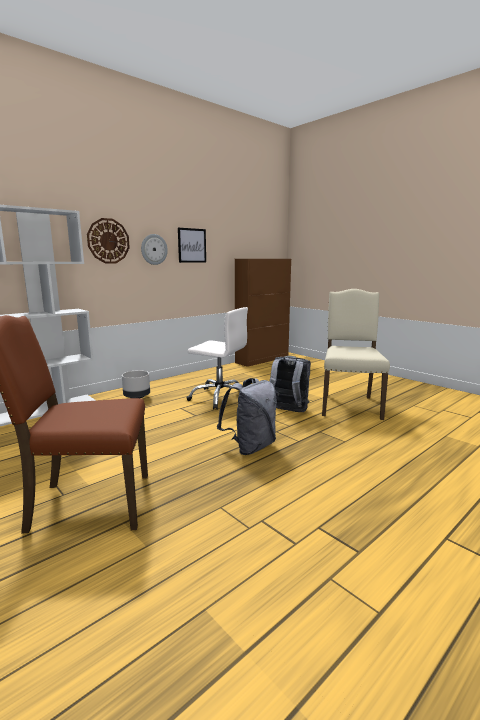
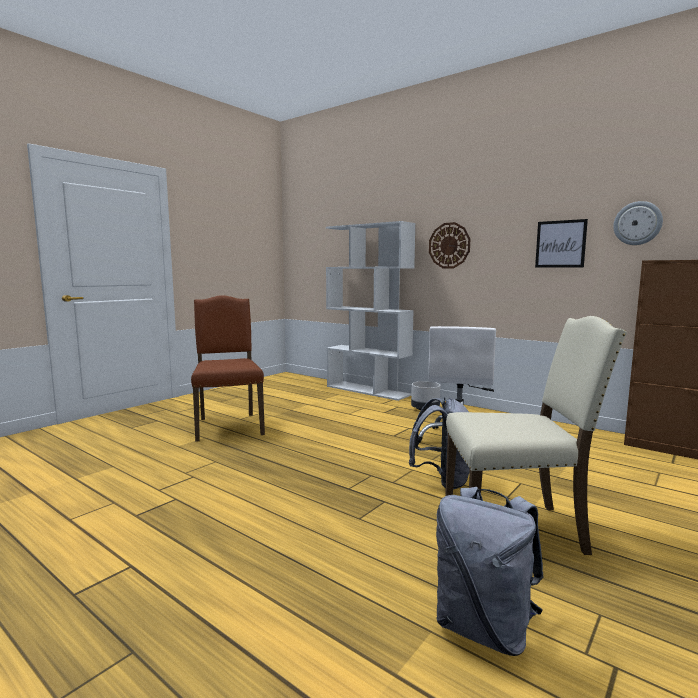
camera: 80 degrees right, 5 degrees down
wall clock [141,234,168,265] -> wall clock moved to [613,201,663,245]
grey backpack [217,378,277,455] -> grey backpack moved to [436,487,544,656]

